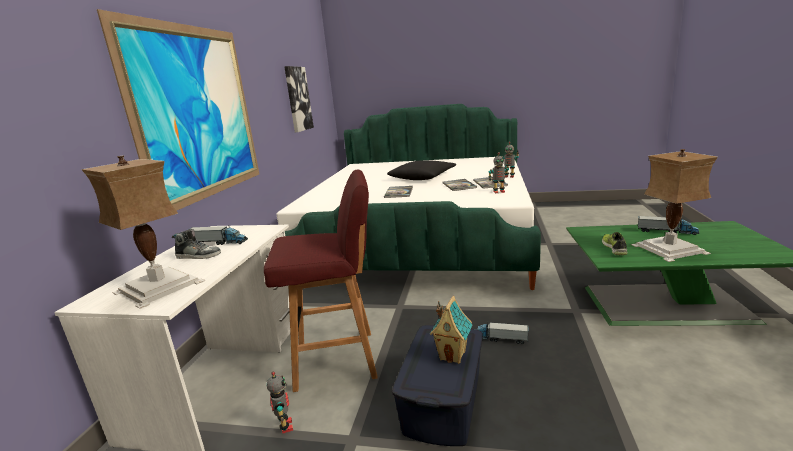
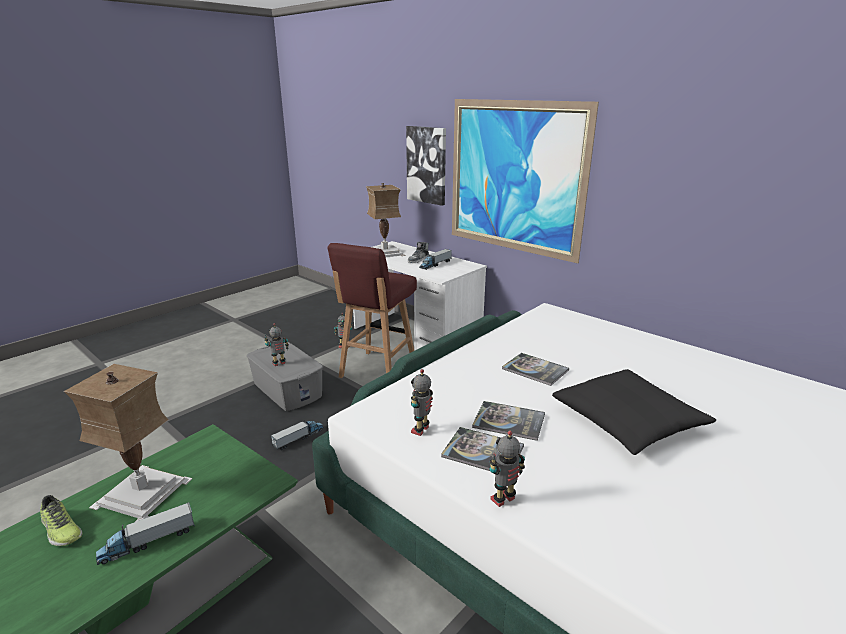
camera: 120 degrees right, 5 degrees up
picture [284,66,314,132] -> picture moved to [406,126,446,206]
blue storage box [392,325,483,446] -> grey storage box [247,342,323,411]
toy house [430,296,472,364] -> toy robot [264,323,289,366]
shoe [602,232,627,255] -> shoe moved to [40,495,82,546]

